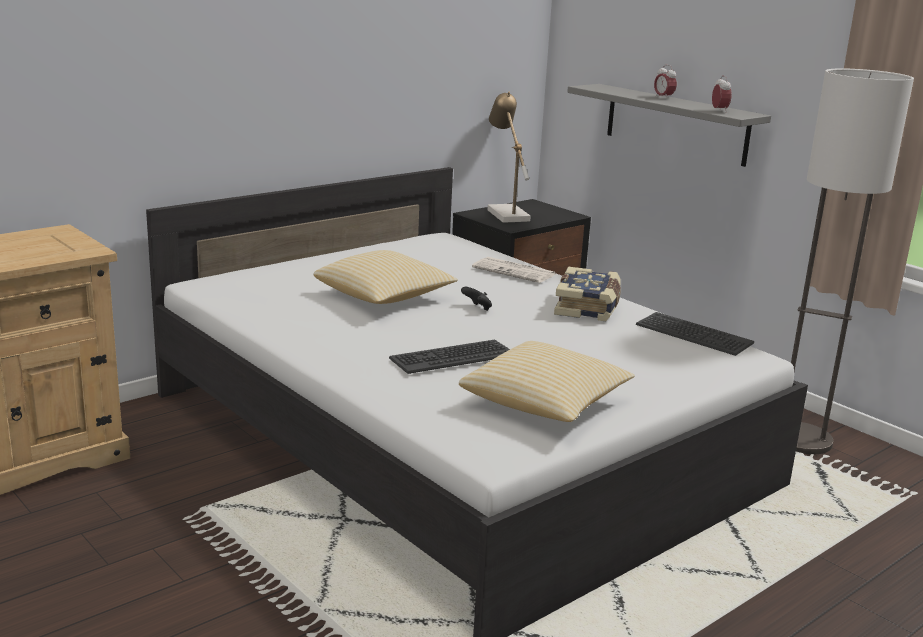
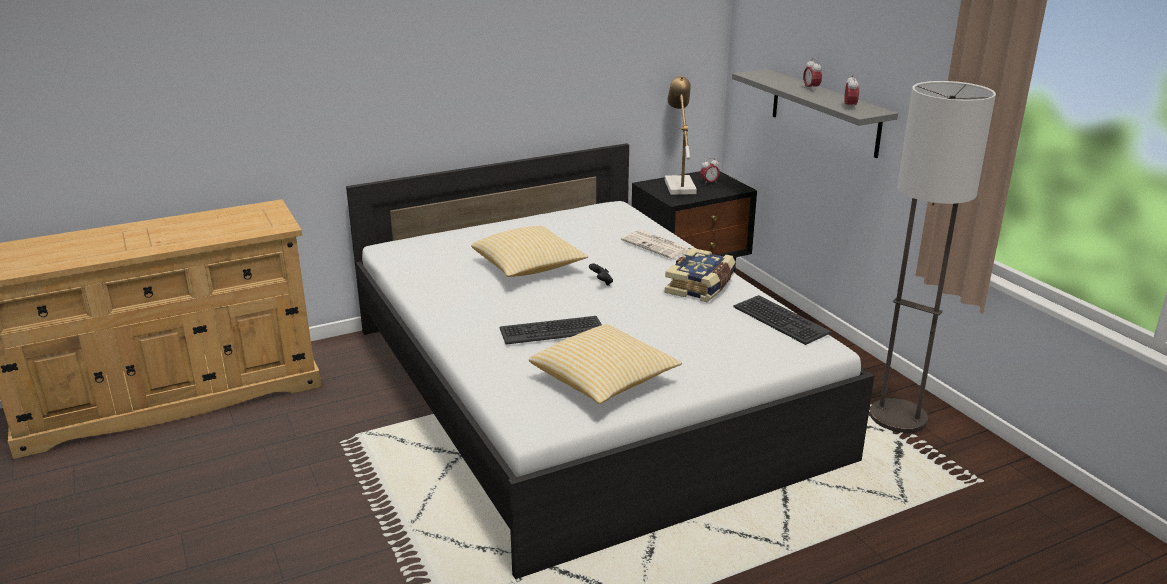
camera: 15 degrees right, 5 degrees up
none -> alarm clock [700,158,720,184]

